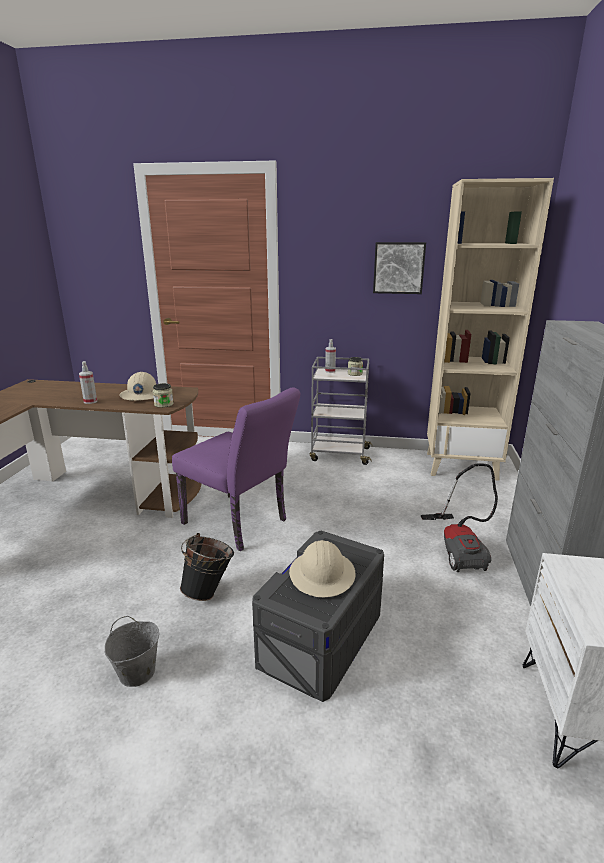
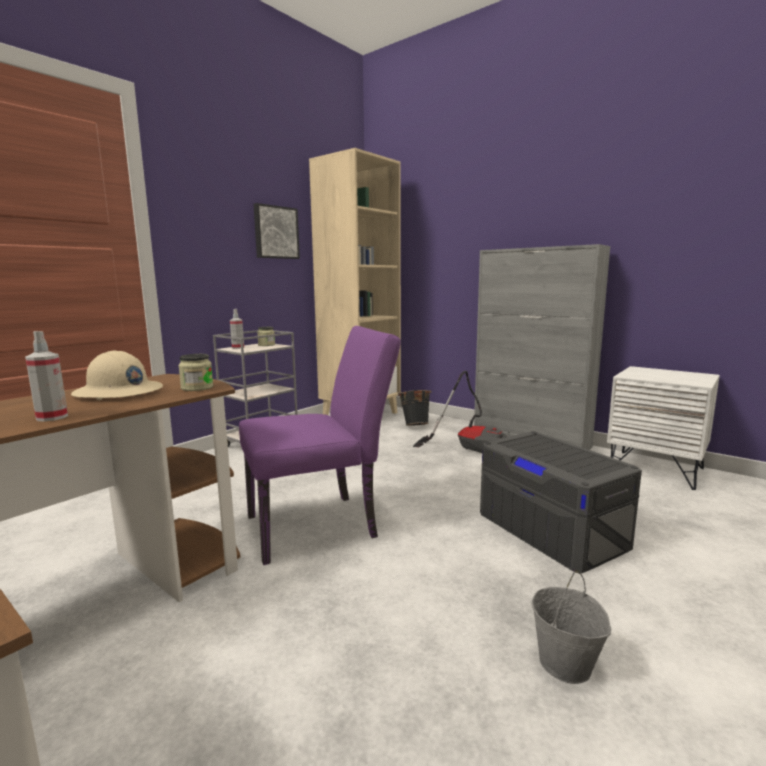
camera: 60 degrees left, 10 degrees down
black bucket [180,533,234,601] -> black bucket moved to [398,390,432,426]
beige hard hat [289,540,356,597] -> none

